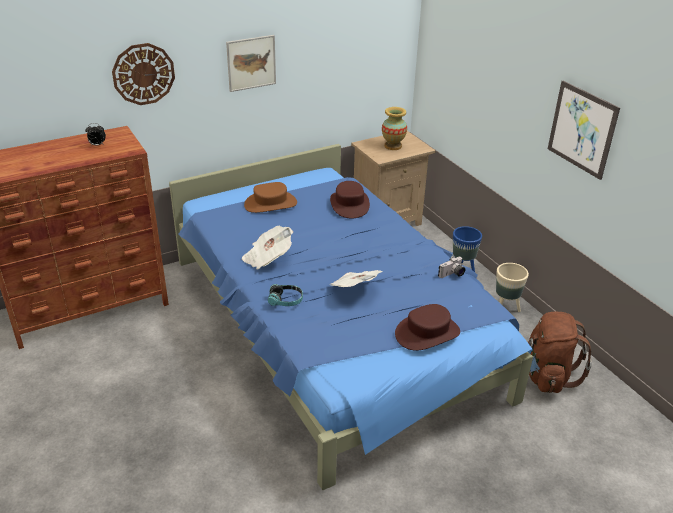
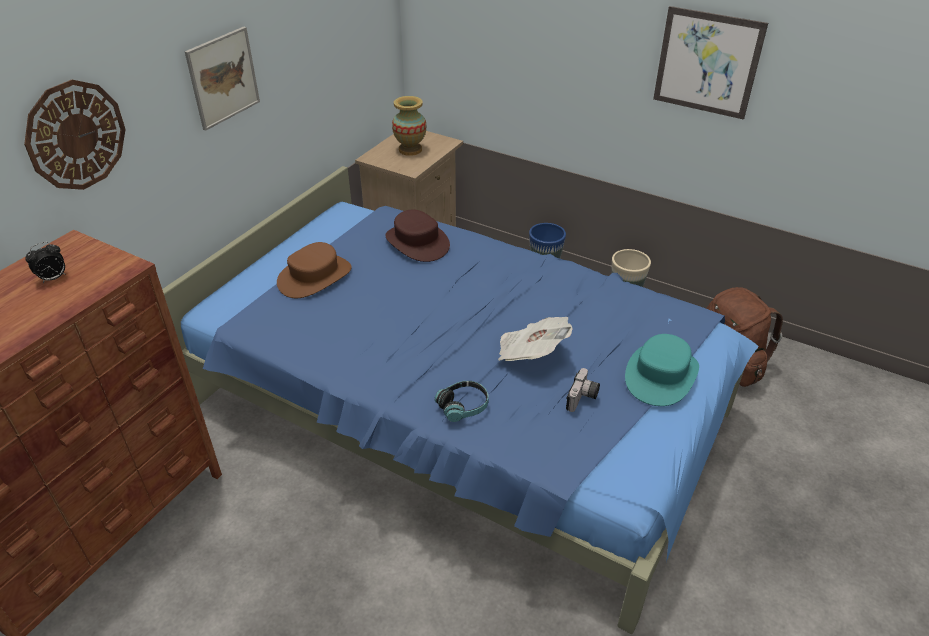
camera: 30 degrees left, 5 degrees up
newspaper [242,226,293,269] -> none
brown hat [395,304,460,351] -> turquoise hat [625,334,699,406]
camera [438,257,466,278] -> camera moved to [566,368,600,412]

